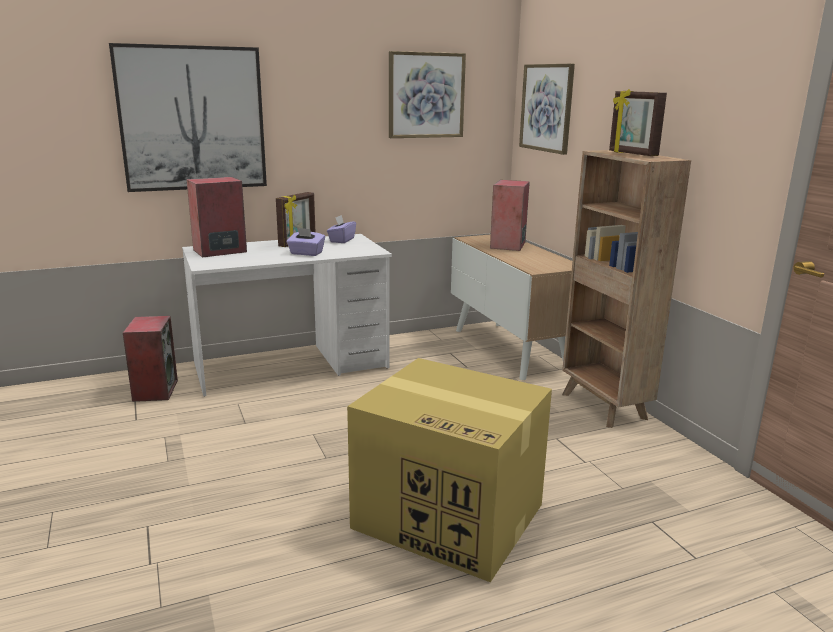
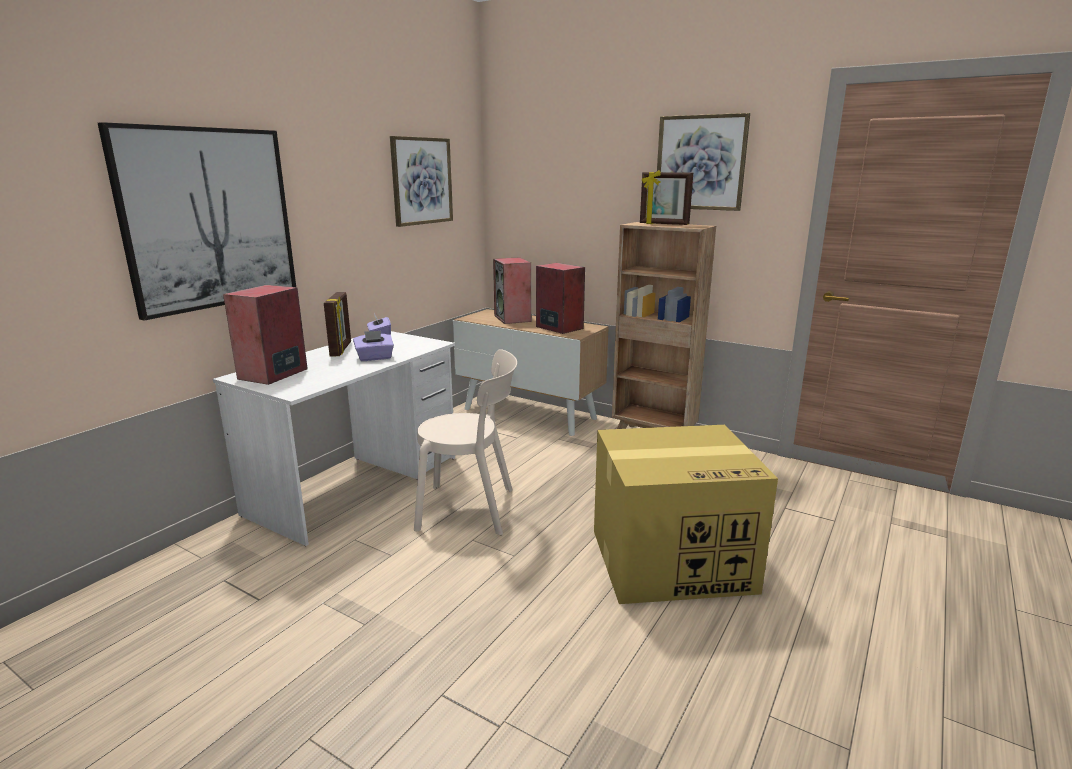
camera: 35 degrees left, 0 degrees up
speaker [123,316,178,402] -> speaker moved to [536,263,585,334]
picture [519,64,575,155] -> picture moved to [657,113,750,211]
none -> beige chair [414,349,517,535]

